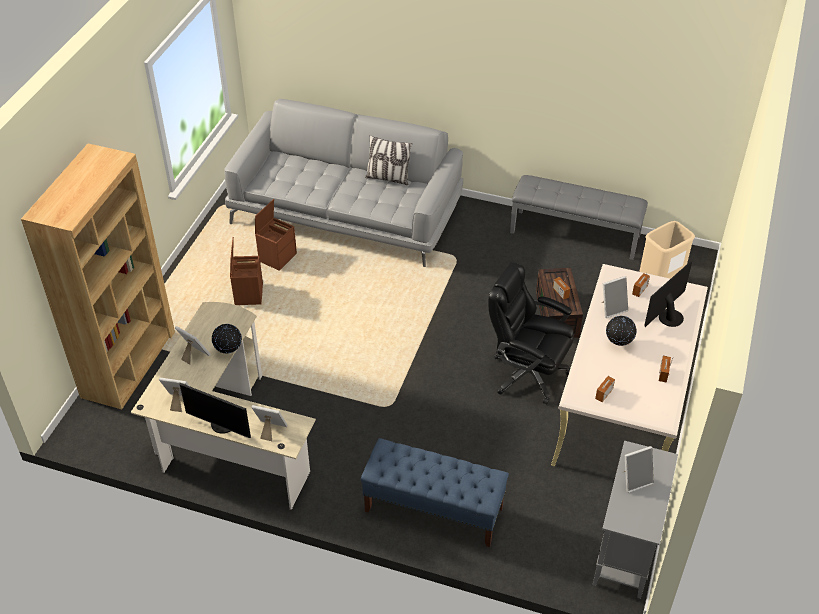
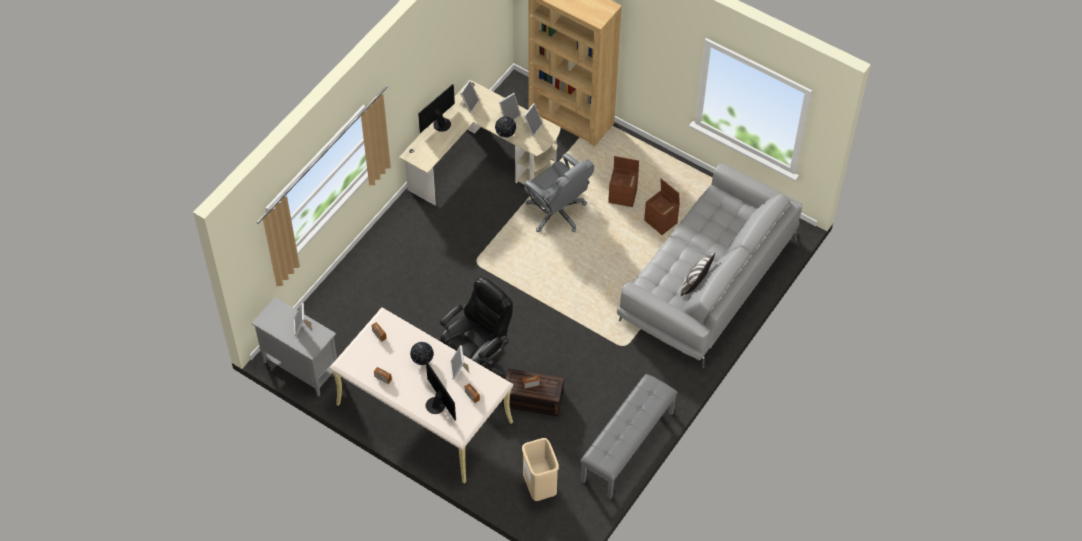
camera: 105 degrees right, 10 degrees up
picture frame [251,405,287,441] -> picture frame moved to [523,103,543,136]
blue bench [360,438,509,547] -> none
none -> grey office chair [524,153,594,232]

